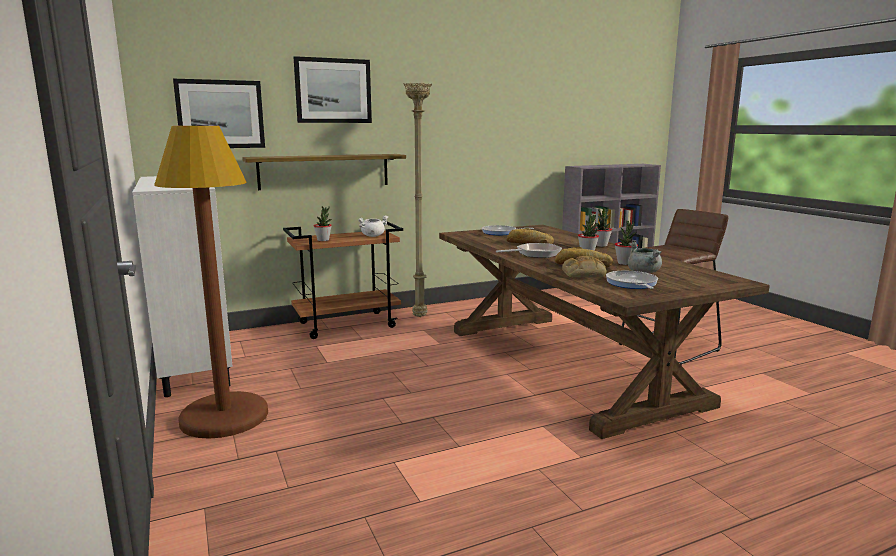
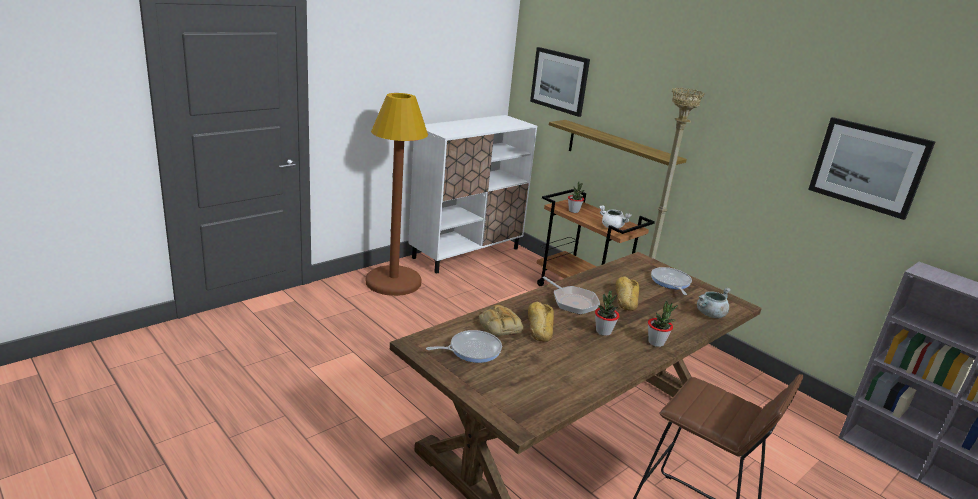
camera: 70 degrees right, 10 degrees up
picture [294,56,372,123] -> picture moved to [808,117,935,220]
potted plant [615,221,638,265] -> none
grey cooking pot [628,242,662,273] -> grey cooking pot moved to [697,287,731,318]

